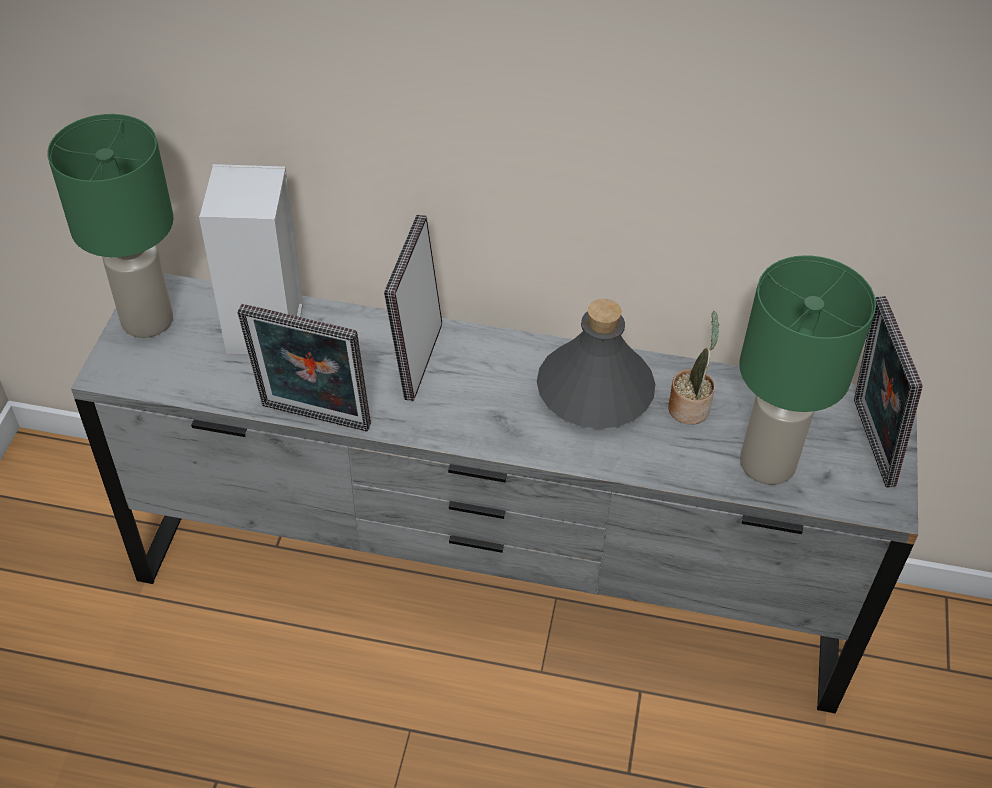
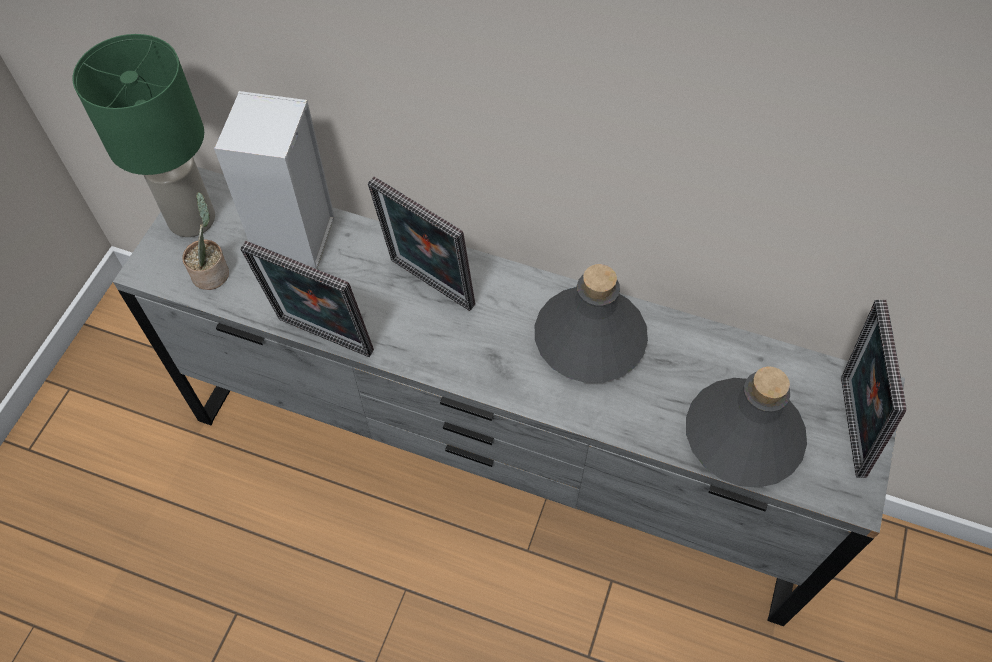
camera: 10 degrees right, 10 degrees up
picture frame [384,215,442,401] -> picture frame turned 75 degrees counterclockwise [368,177,475,311]
potted plant [668,311,720,424] -> potted plant moved to [182,192,229,290]
green table lamp [739,255,876,485] -> grey bottle [686,366,807,488]

